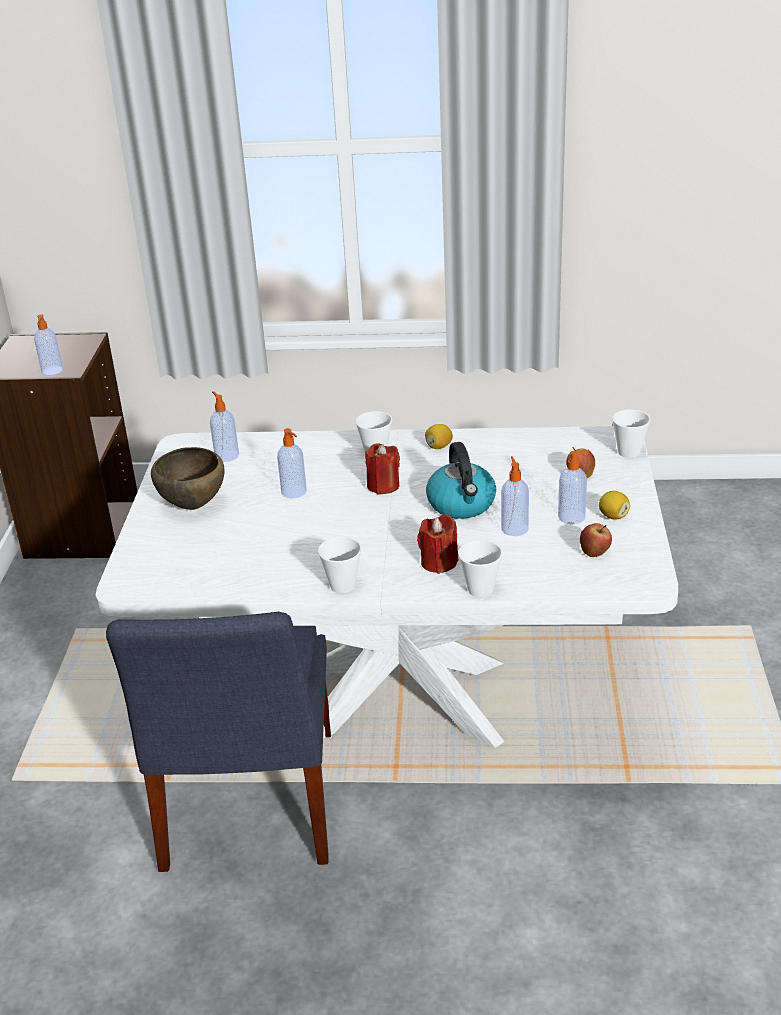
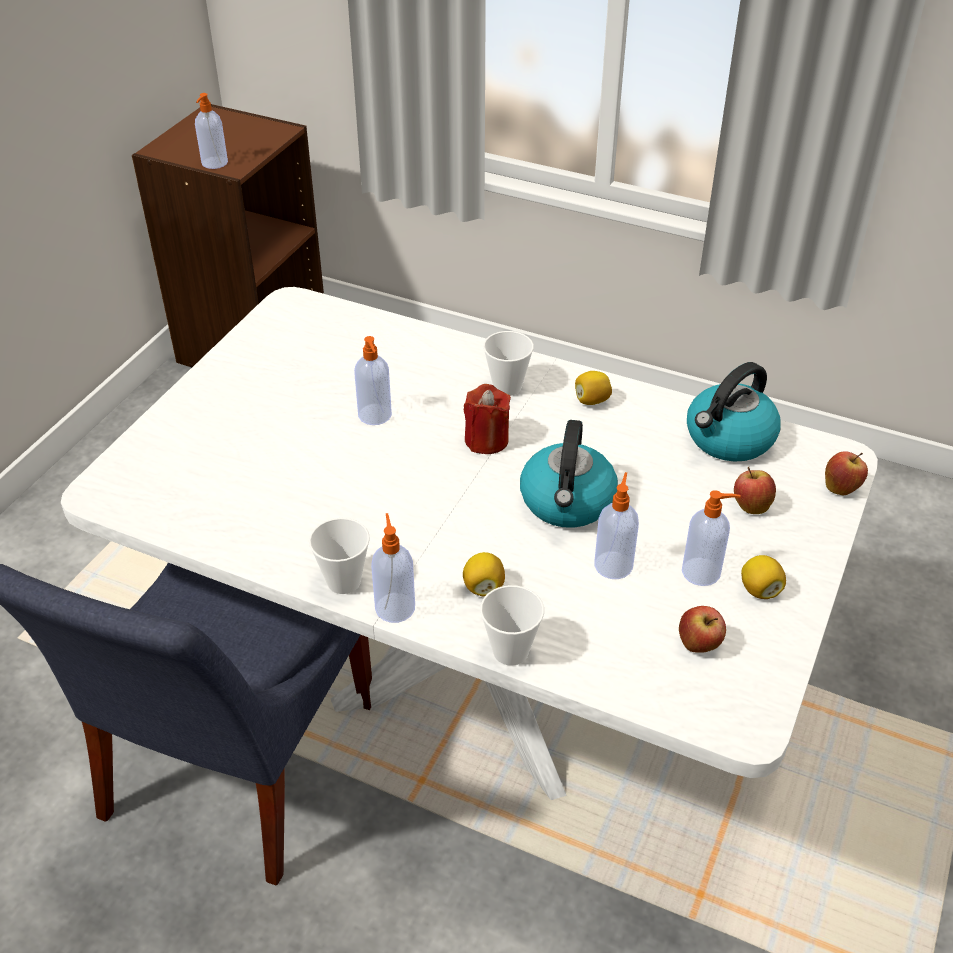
camera: 20 degrees right, 10 degrees up
brown bowl [151,447,224,510] -> none
soap dispenser [210,391,239,462] -> soap dispenser moved to [371,513,415,623]
red candle [417,514,458,574] -> lemon [463,552,505,596]
cup [612,409,651,458] -> apple [825,451,868,495]
none -> kettle [687,362,781,462]

